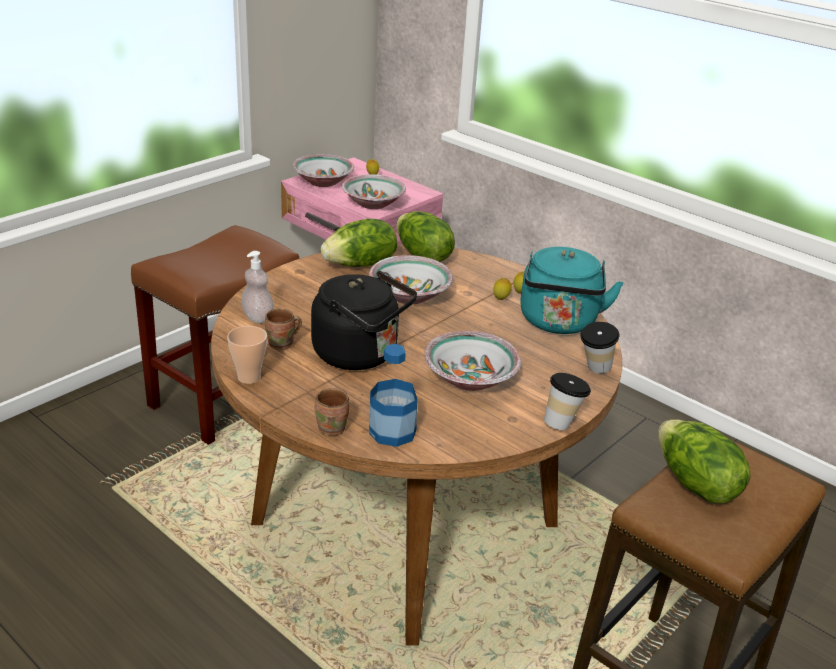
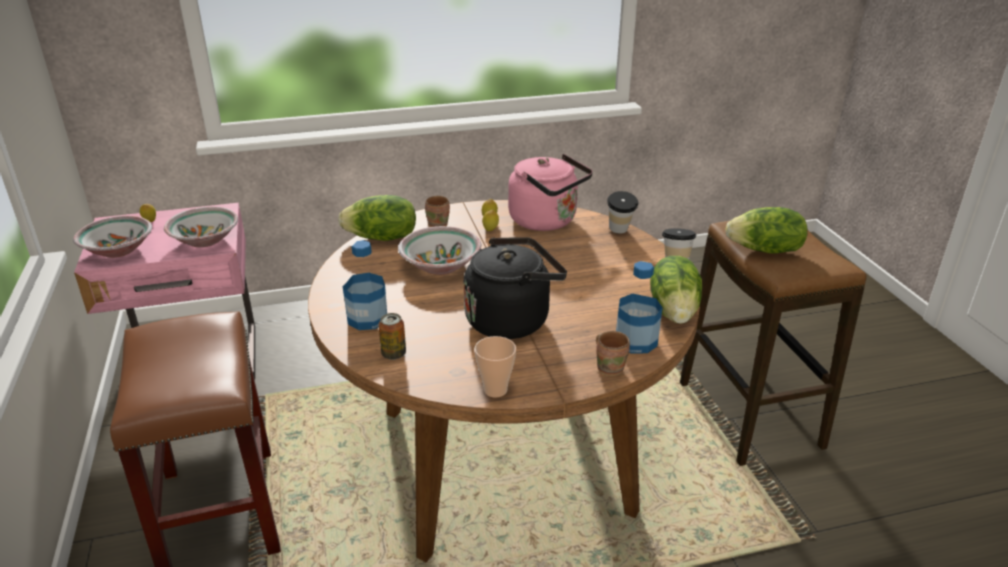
camera: 55 degrees left, 0 degrees up
soap dispenser [241,251,274,323] -> can [378,313,406,360]
brown mug [265,309,302,350] -> brown mug moved to [425,196,450,227]
lettuce [321,219,397,267] -> lettuce moved to [650,256,702,324]
bowl [424,331,521,391] -> none
turquoise kettle [520,247,624,334] -> pink kettle [508,154,593,231]
none -> bottle [343,240,387,330]

